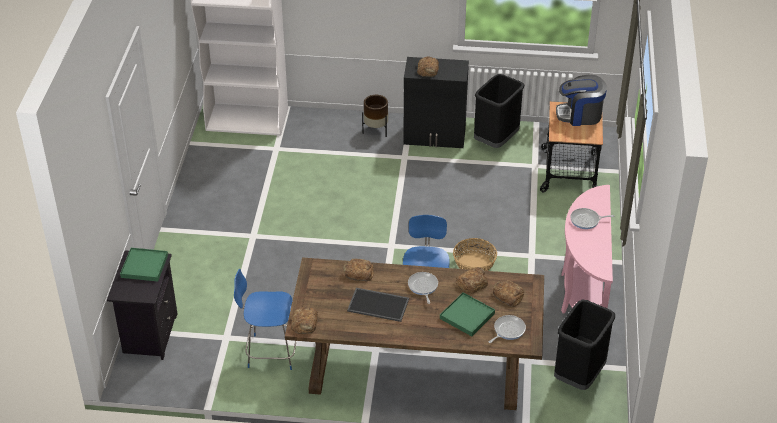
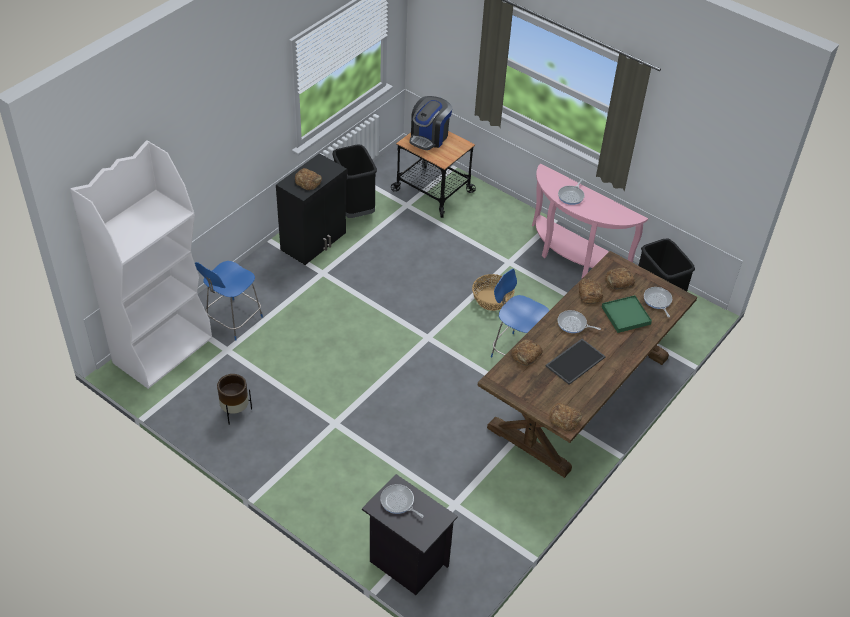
camera: 60 degrees left, 5 degrees up
green tray [120,248,168,282] -> frying pan [380,484,424,518]
blue chair [234,269,297,370] -> blue chair moved to [195,261,263,340]
brown planter [362,95,388,137] -> brown planter moved to [217,374,252,425]

